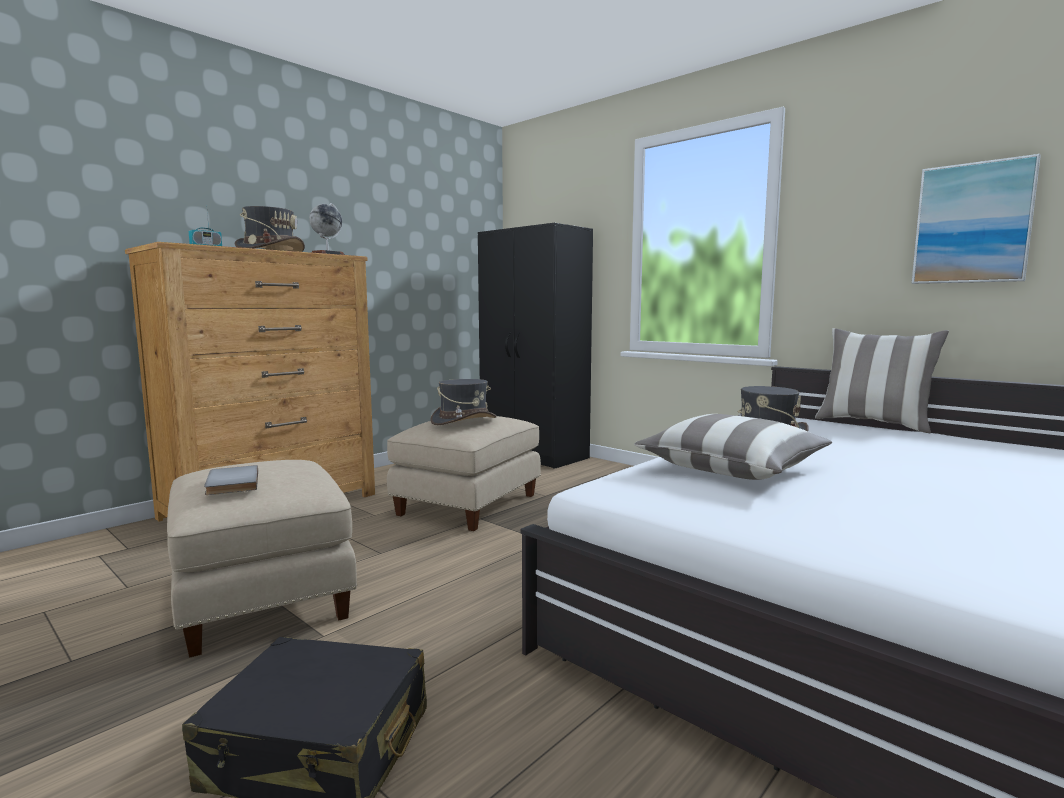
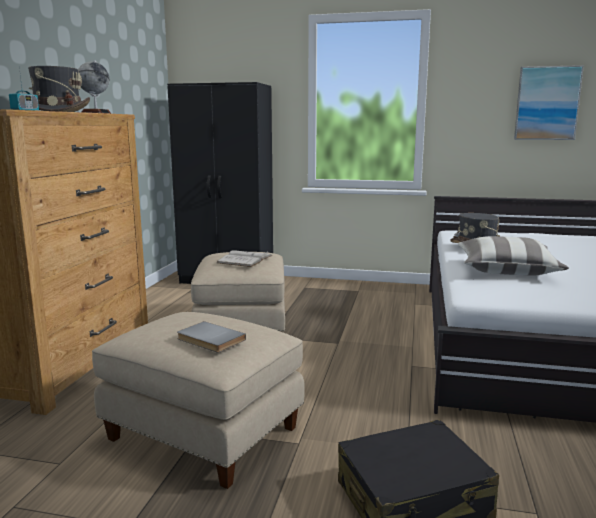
camera: 30 degrees left, 5 degrees up
grey hat [430,379,497,425] -> white book [217,250,273,267]
pillow [815,328,949,433] -> none

